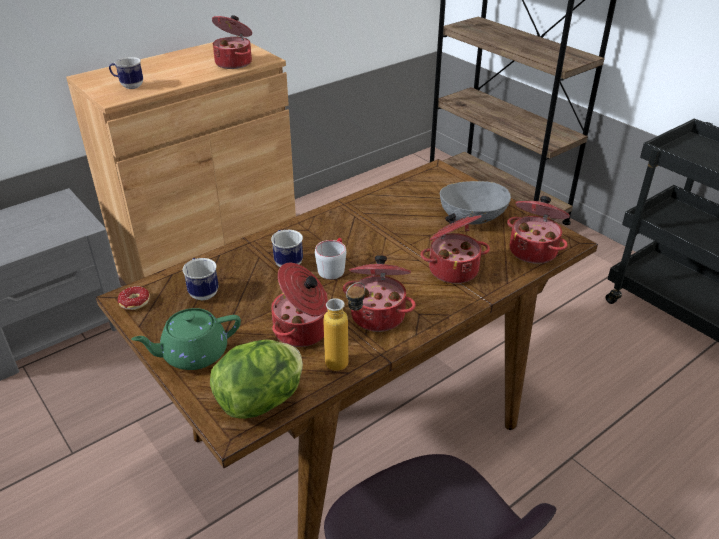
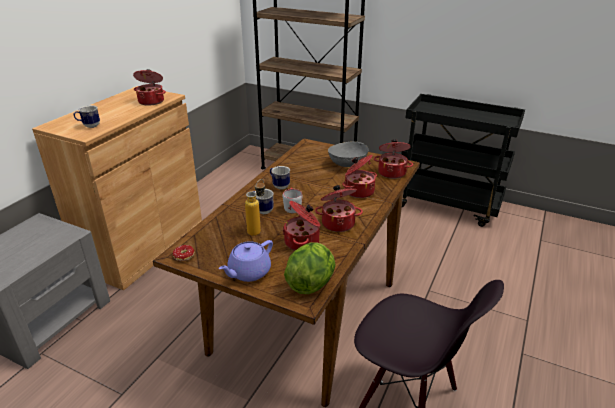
camera: 25 degrees left, 5 degrees down
green teapot [131,308,241,370] -> purple teapot [219,240,273,282]
mug [182,258,219,300] -> mug moved to [270,166,290,190]
bottle [323,282,365,371] -> bottle moved to [245,179,265,236]

